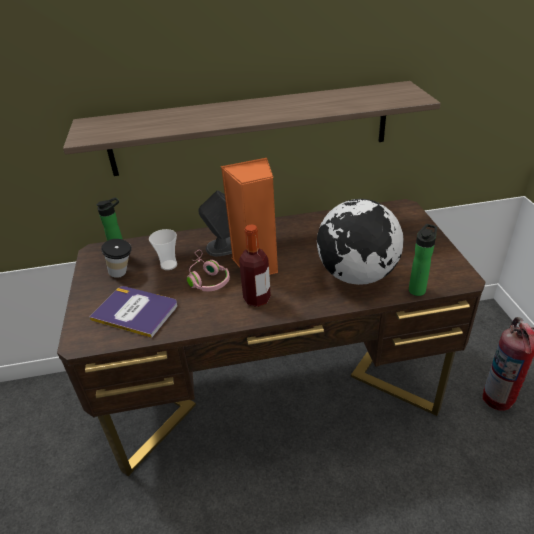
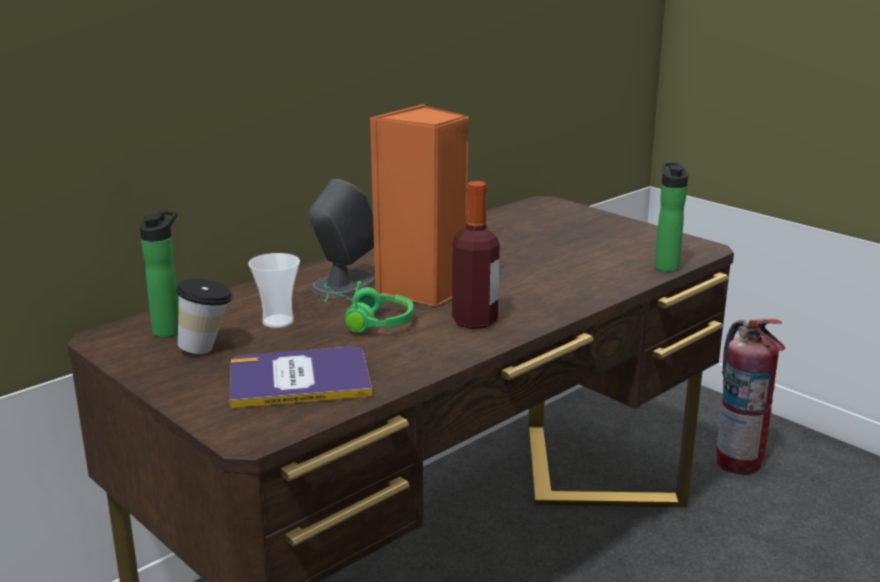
camera: 35 degrees left, 15 degrees down
shelf [63,81,441,176] -> none
pink headphones [187,250,230,291] -> green headphones [322,281,414,333]
globe [317,199,404,285] -> none

